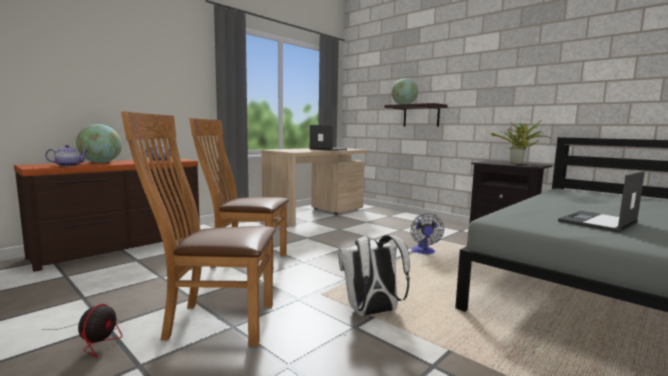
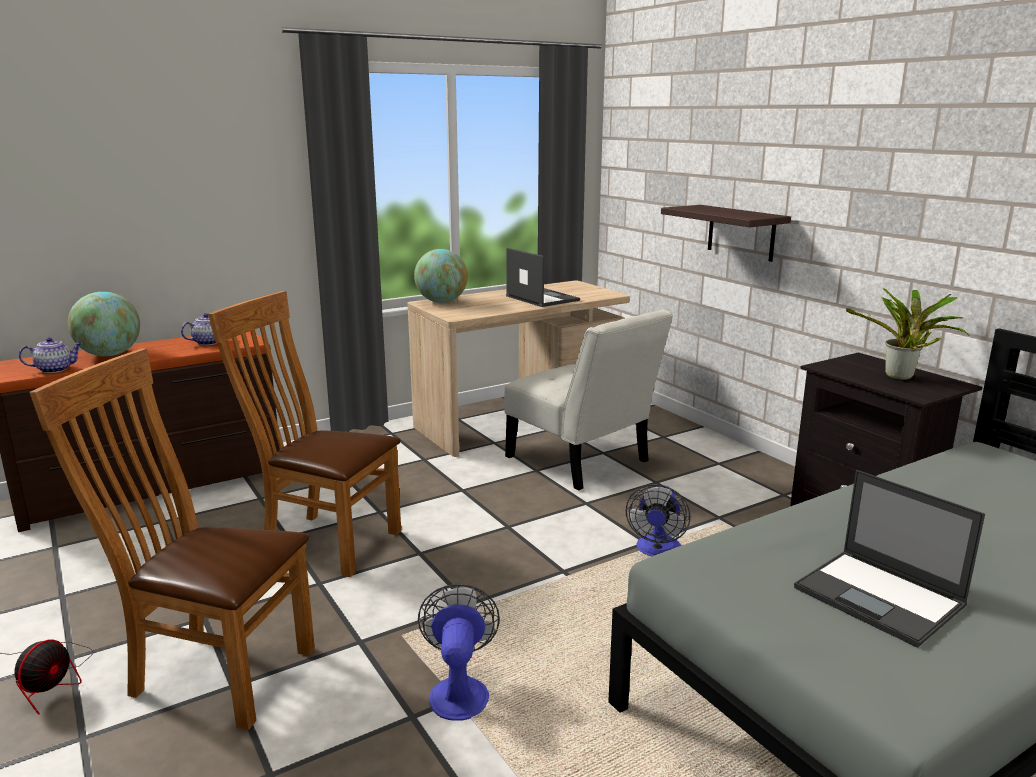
camera: 15 degrees right, 10 degrees up
white backpack [338,235,410,316] -> fan [418,584,500,721]
globe [391,78,418,104] -> globe moved to [414,249,468,303]
laptop [558,171,645,233] -> laptop turned 105 degrees counterclockwise [794,470,985,648]
none -> white chair [504,310,673,490]

